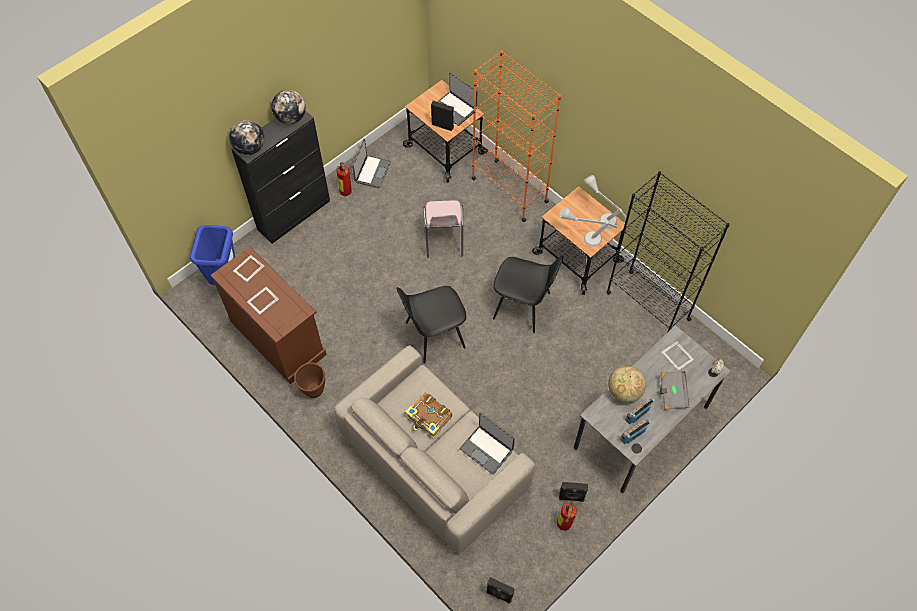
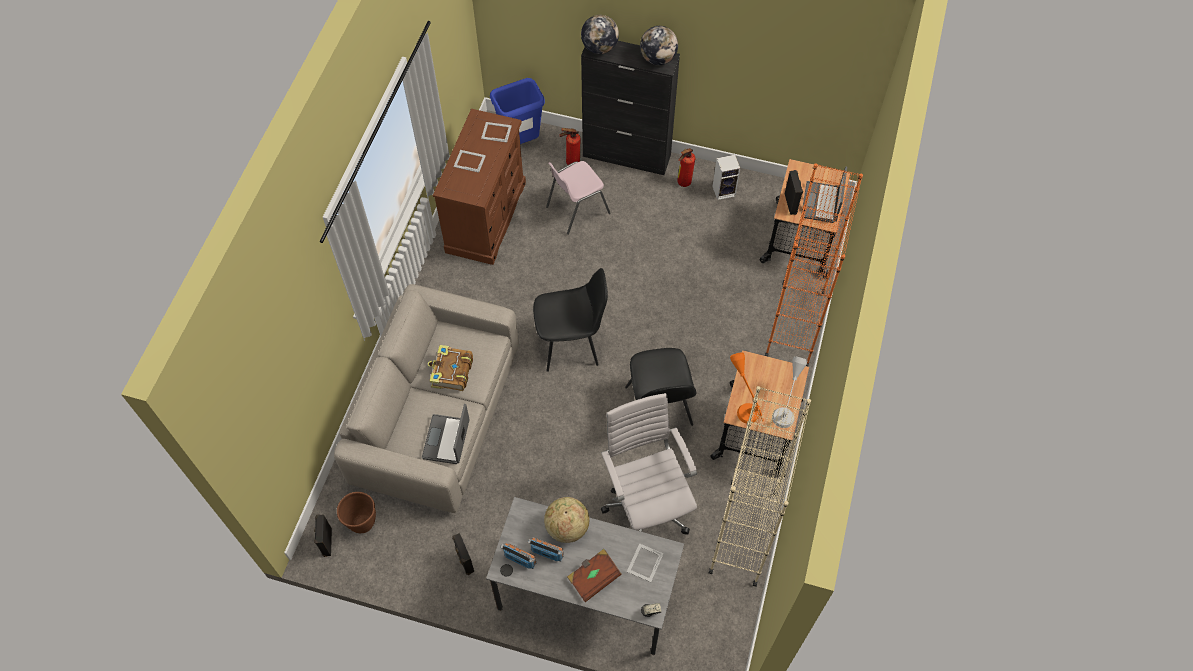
camera: 60 degrees right, 0 degrees up
brown planter [294,362,325,398] -> brown planter moved to [337,492,376,533]
laptop [352,139,391,188] -> speaker [713,155,740,200]
black chair [397,286,466,364] -> black chair turned 135 degrees clockwise [533,268,608,372]
pink chair [423,200,463,258] -> pink chair moved to [546,161,610,235]
fire extinguisher [557,503,578,531] -> fire extinguisher moved to [559,128,581,165]
grey table lamp [560,207,618,247] -> orange table lamp [730,352,764,423]
black bookcase [606,171,730,332] -> beige bookcase [709,386,811,586]
grey book [660,371,690,409] -> brown book [567,549,622,602]
none -> white office chair [601,393,697,534]

